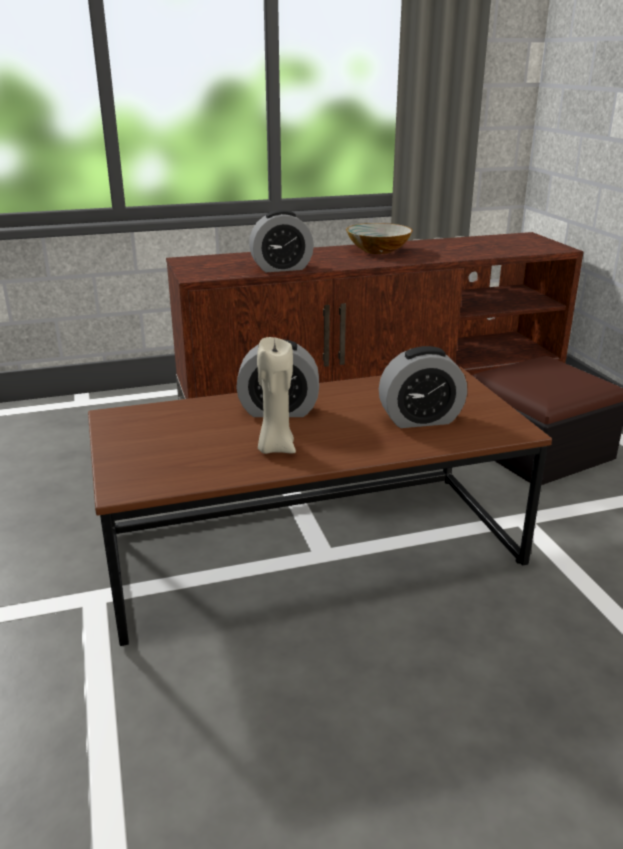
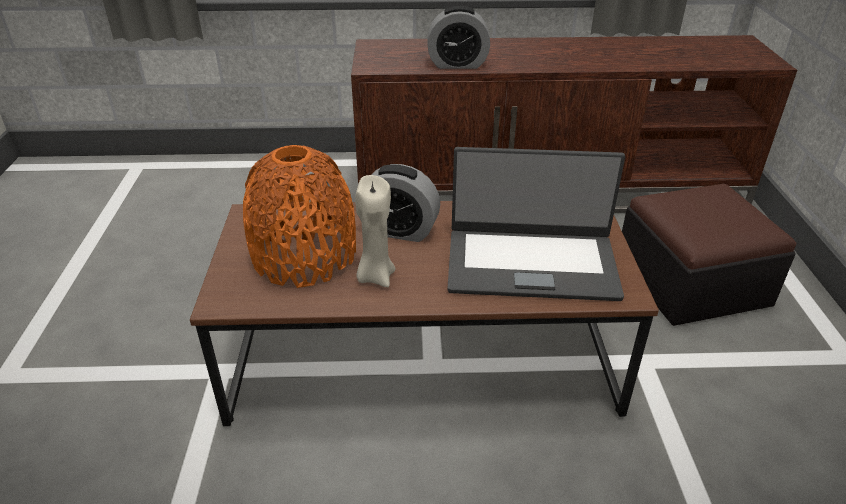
camera: 15 degrees right, 10 degrees up
bowl [346,223,413,254] -> none
alarm clock [379,346,467,428] -> laptop [447,147,625,301]
none -> orange vase [243,145,356,288]

